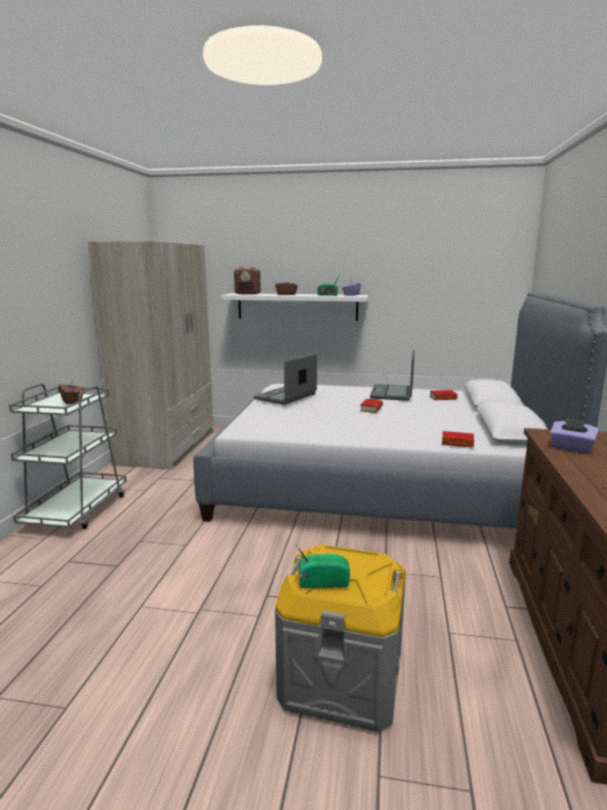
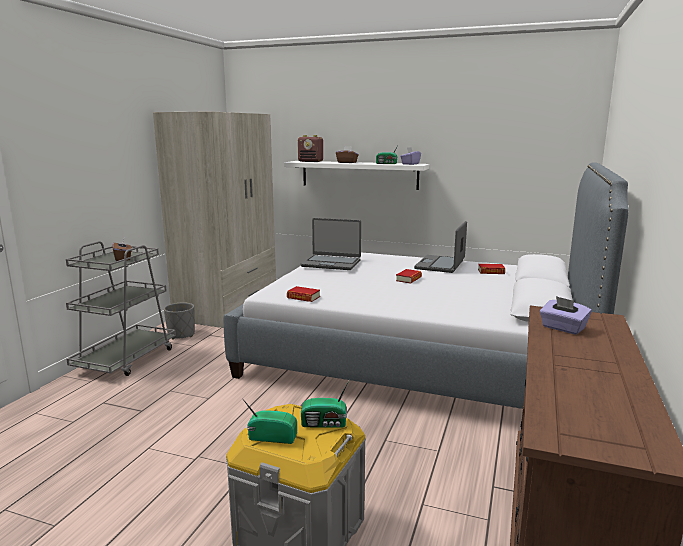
camera: 10 degrees right, 0 degrees up
laptop [254,353,317,405] -> laptop turned 120 degrees counterclockwise [301,218,361,270]
book [442,431,474,448] -> book moved to [287,286,320,302]
none -> grey planter [164,302,195,340]
none -> radio [301,379,350,428]

